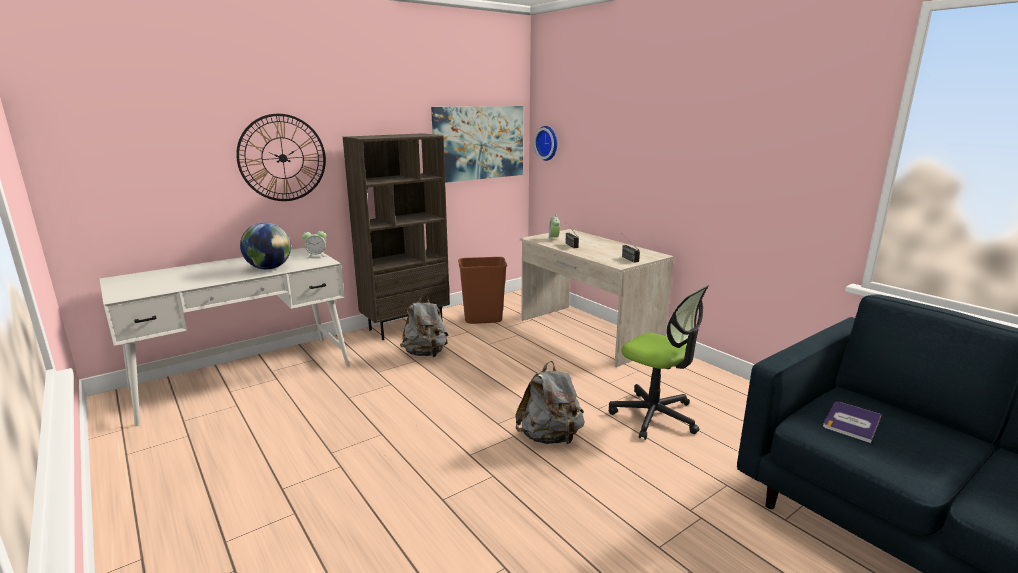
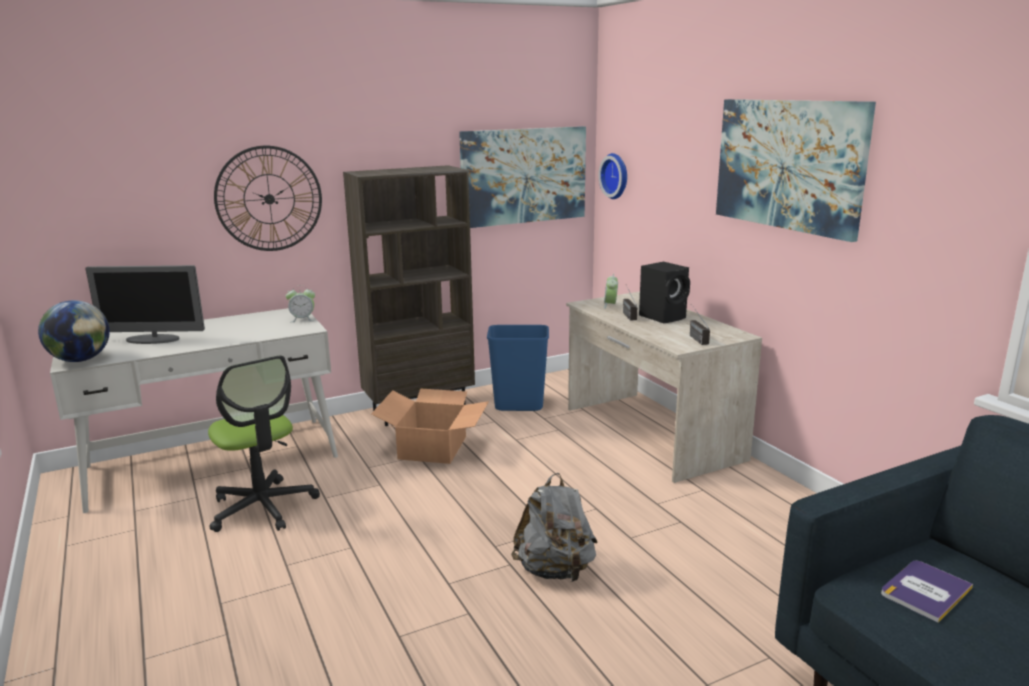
camera: 10 degrees right, 0 degrees up
globe [240,223,291,269] -> globe moved to [38,300,110,362]
grey backpack [400,295,449,357] -> cardboard box [371,388,489,464]
brown trash can [458,257,507,324] -> blue trash can [487,325,549,411]
office chair [609,285,709,440] -> office chair moved to [208,355,320,532]
none -> monitor [85,265,205,344]
none -> black speaker [639,262,690,323]
none -> picture [716,99,876,242]

